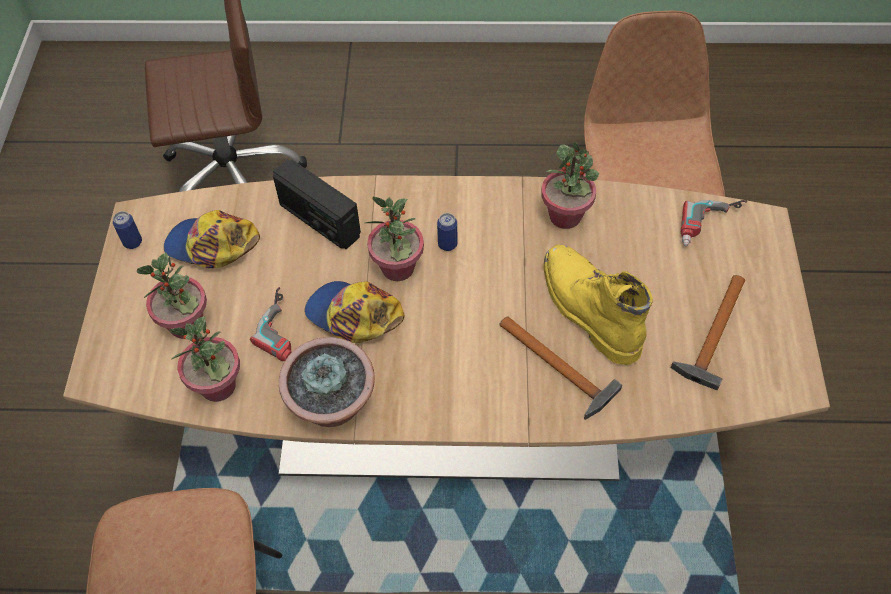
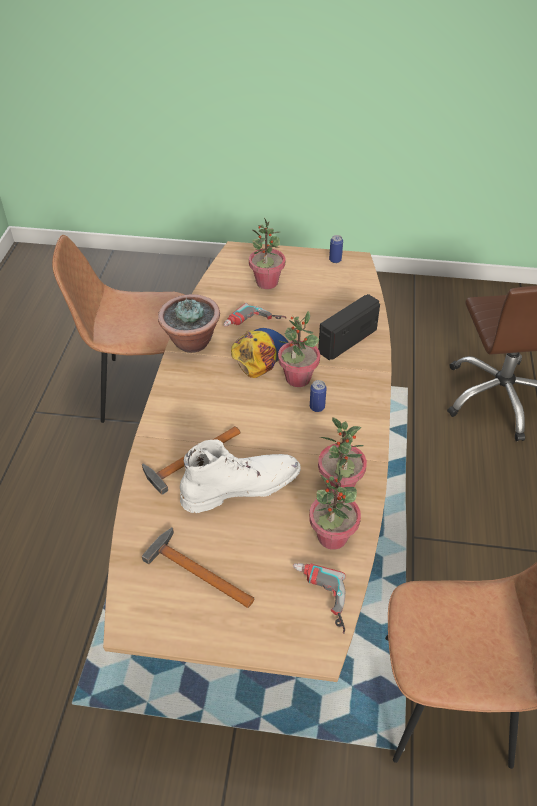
camera: 95 degrees right, 10 degrees down
cap [164,210,260,268] -> none
potted plant [169,316,240,402] -> potted plant moved to [309,465,361,550]
yellow boot [543,244,653,365] -> white boot [180,440,301,513]

